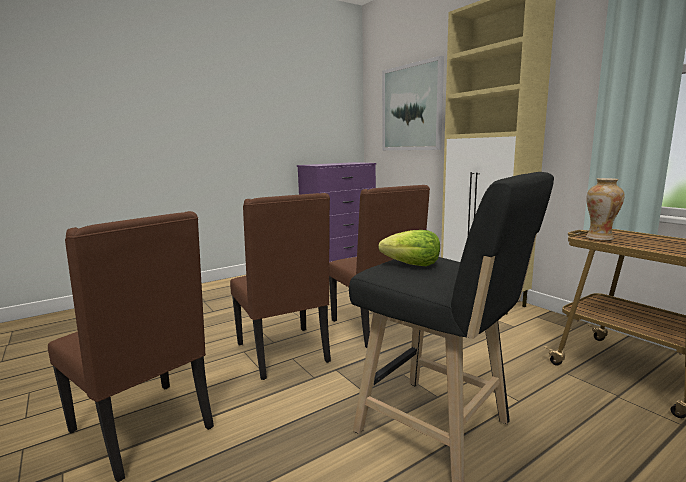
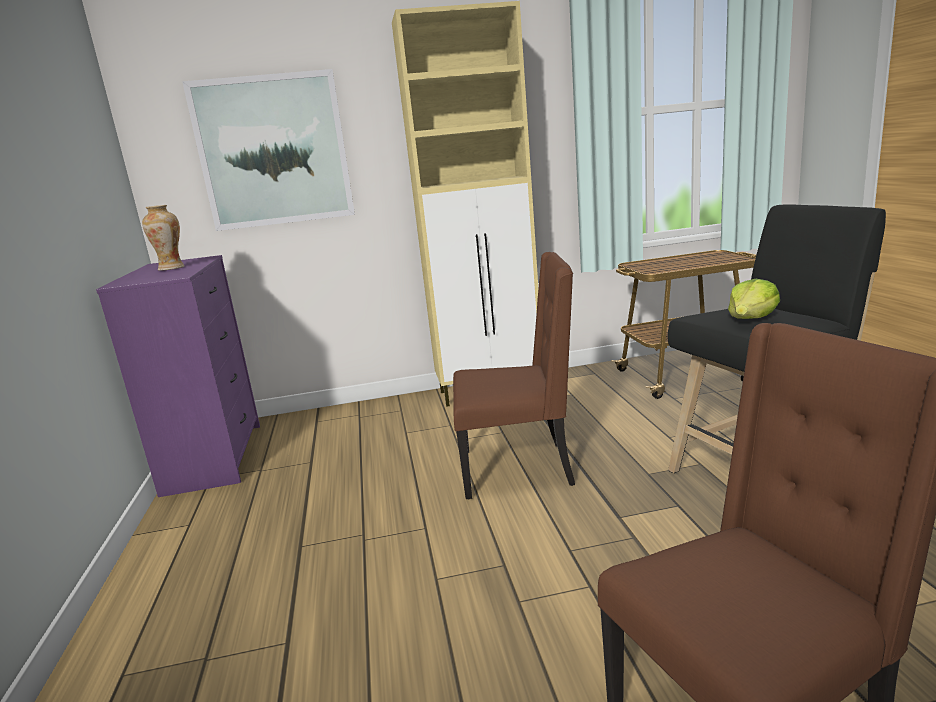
camera: 65 degrees left, 5 degrees up
brown chair [230,193,331,380] -> none
vase [586,178,624,240] -> vase moved to [142,205,184,271]

